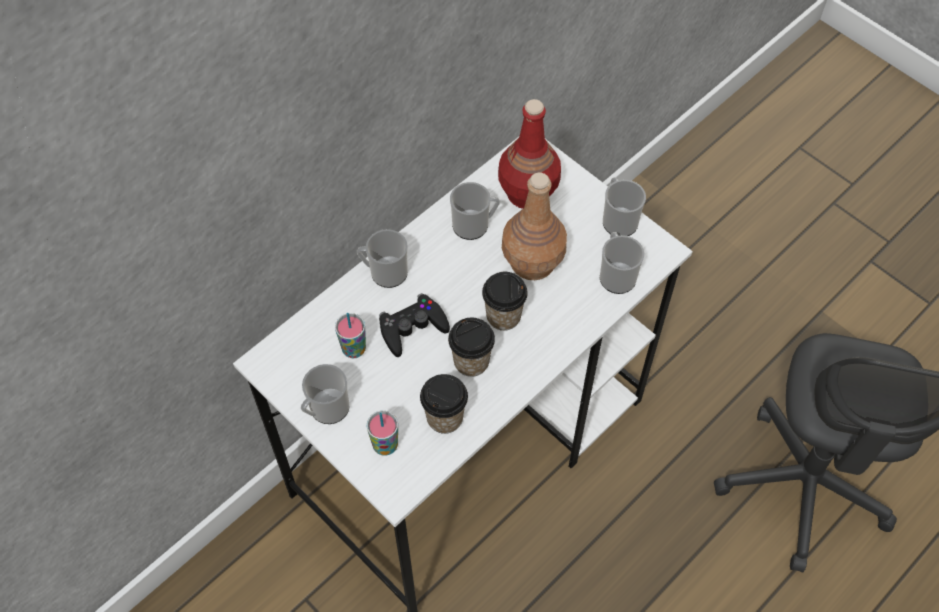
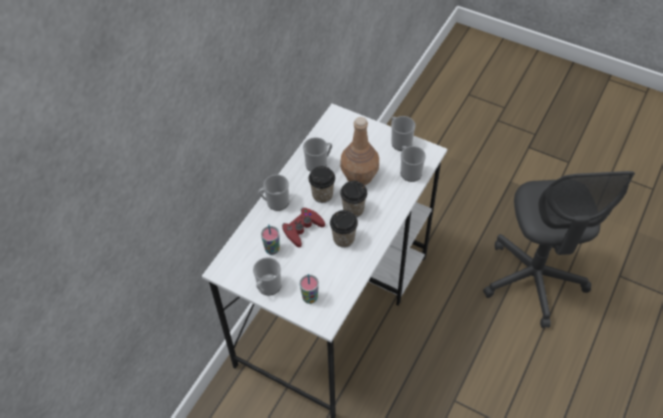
camera: 15 degrees left, 5 degrees down
black game controller [379,293,450,357] -> red game controller [282,208,325,247]
cup [420,374,468,434] -> cup moved to [309,166,335,203]
red bottle [498,99,561,209] -> none

